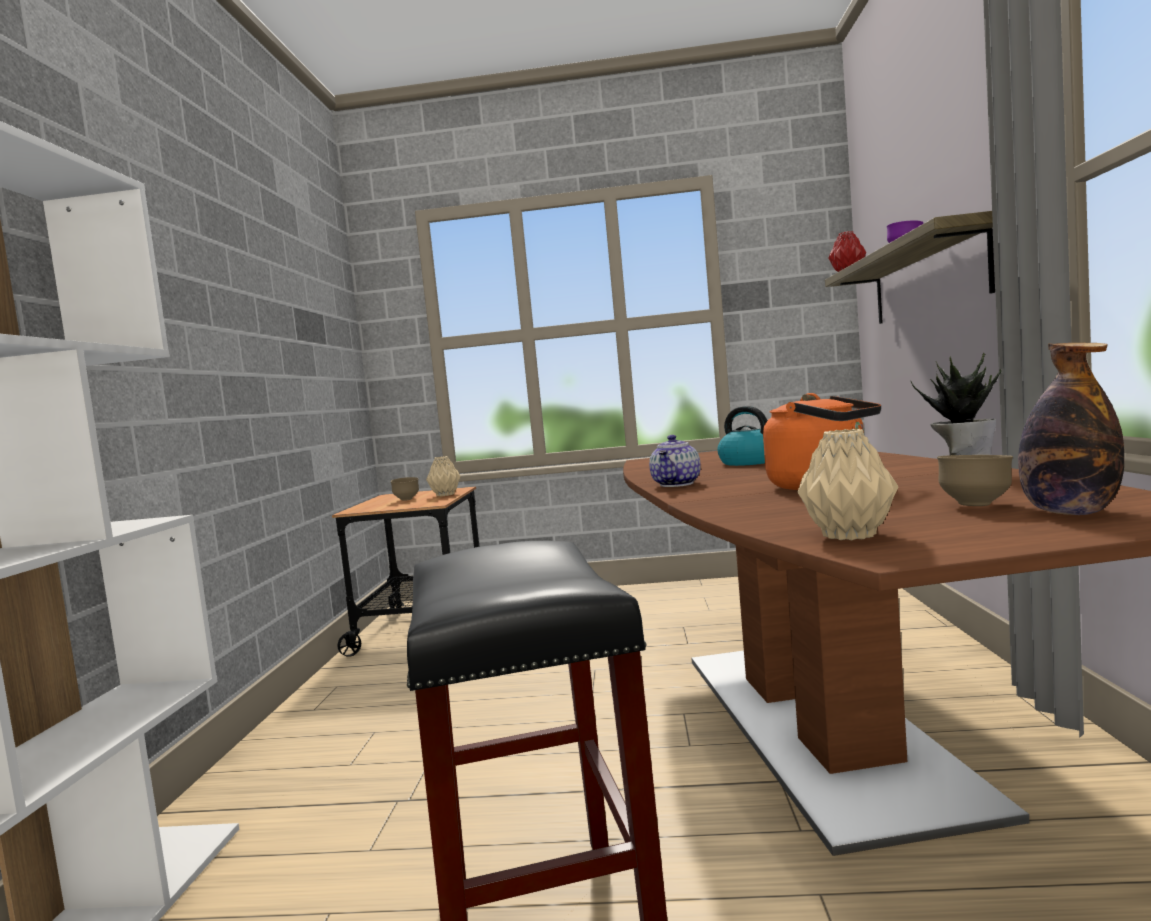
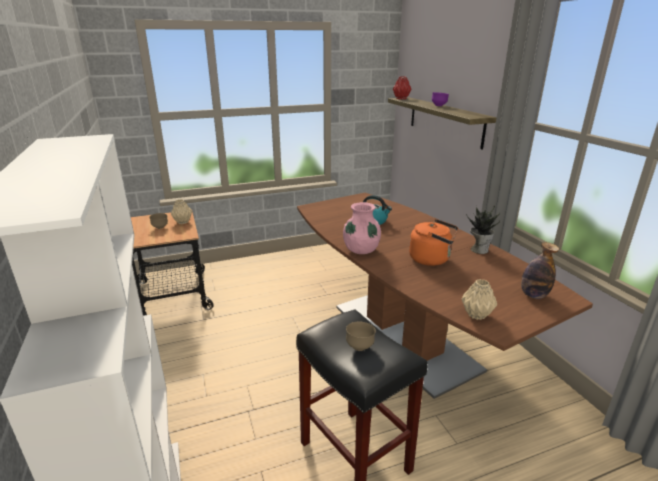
camera: 25 degrees left, 20 degrees up
teapot [649,435,701,487] -> pink vase [343,202,381,254]
brown bowl [937,455,1013,506] -> brown bowl moved to [346,321,376,351]

